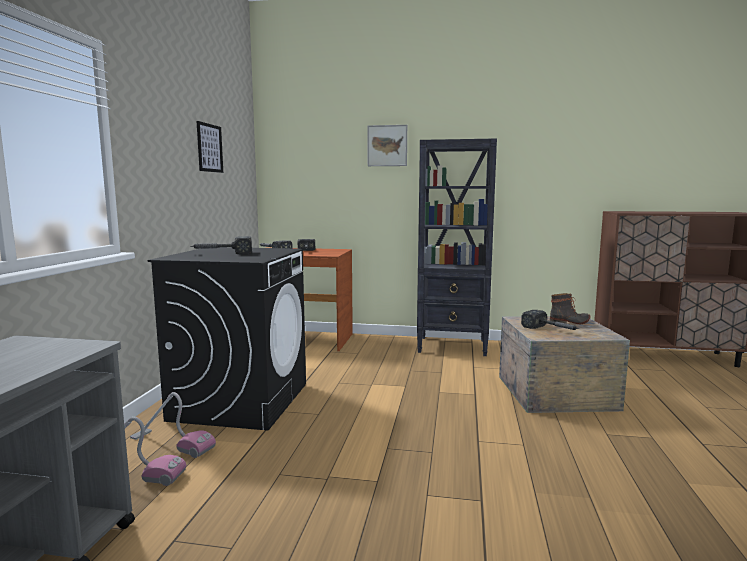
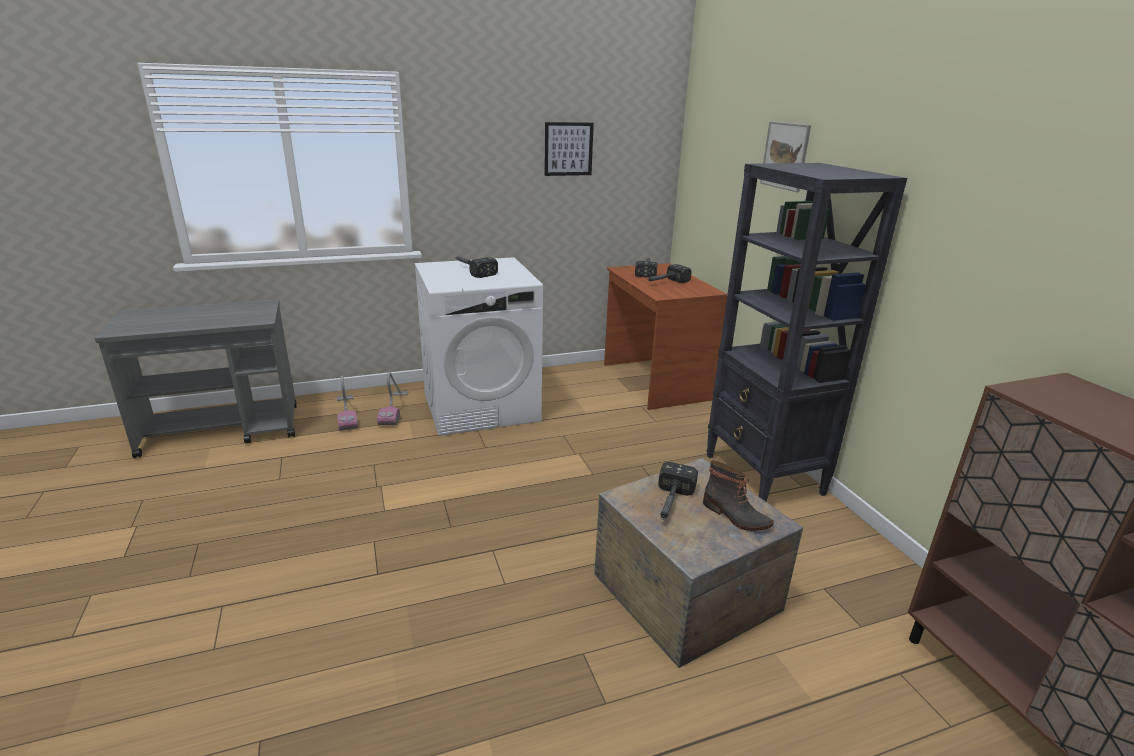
camera: 60 degrees right, 15 degrees up
black washing machine [148,247,306,431] -> white washing machine [415,257,543,436]

